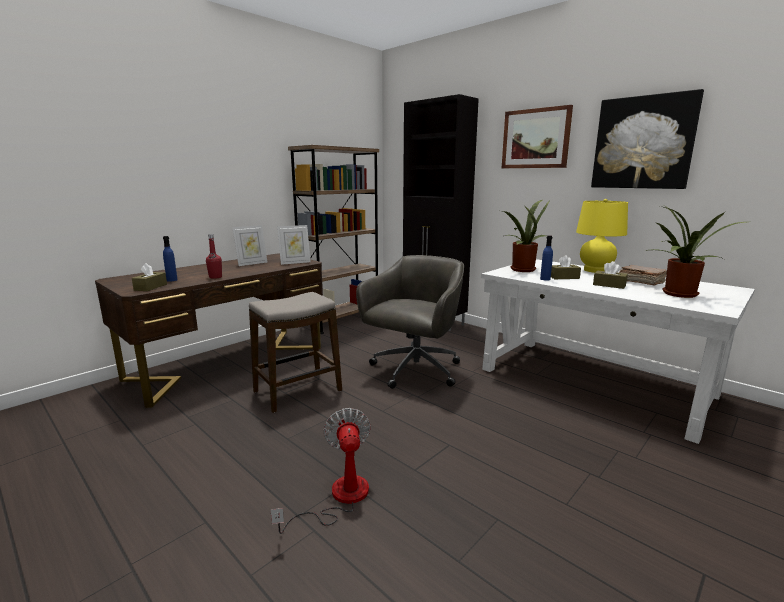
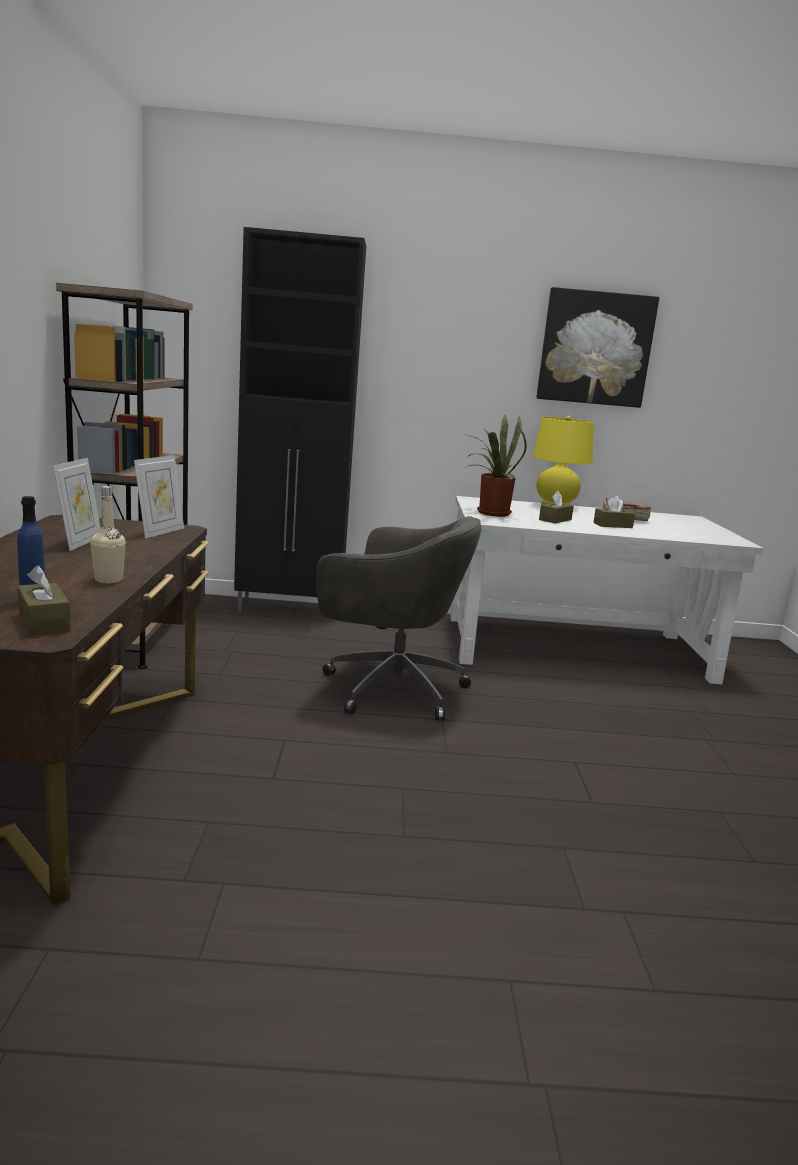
camera: 45 degrees left, 0 degrees up
red bottle [206,234,222,279] -> beige bottle [90,486,126,583]
stool [249,292,342,413] -> none
fan [271,408,371,534] -> none
grey office chair [356,255,464,389] -> grey office chair turned 120 degrees clockwise [316,516,481,721]
picture [502,105,573,168] -> none
blue bottle [540,235,553,281] -> none
potted plant [645,206,746,298] -> none

